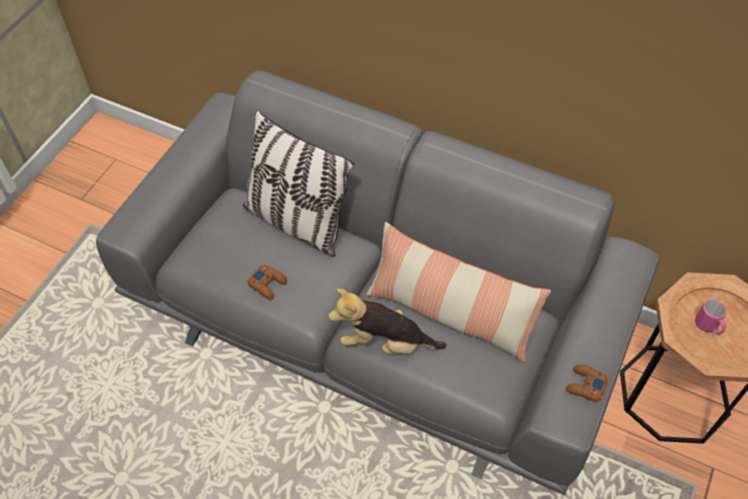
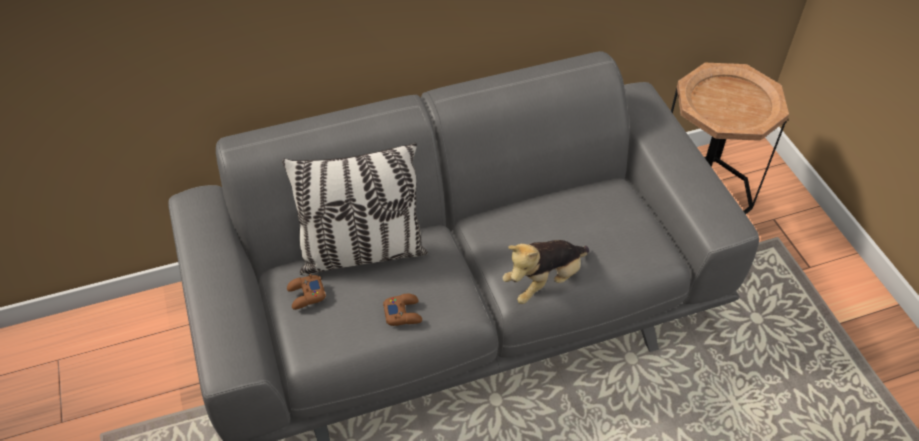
camera: 45 degrees left, 5 degrees down
pillow [366,222,551,363] -> none
brown game controller [566,364,609,402] -> brown game controller moved to [287,274,326,310]
pink mug [695,299,727,335] -> none

